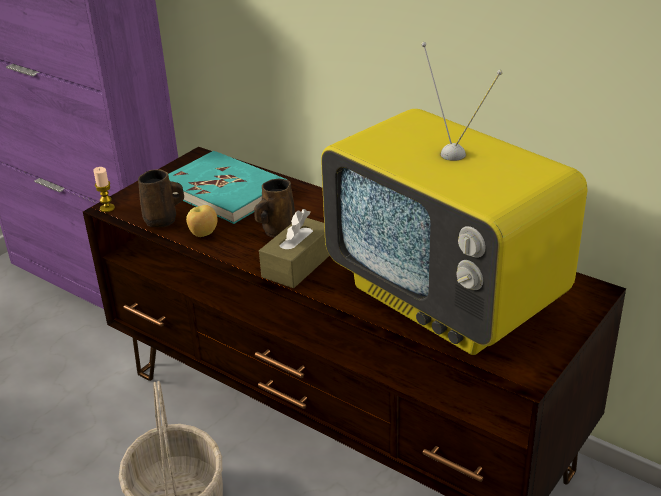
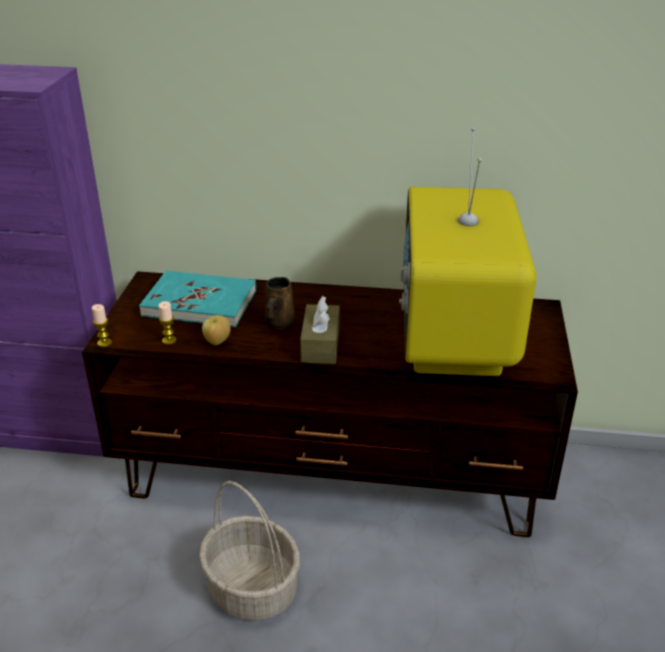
camera: 30 degrees left, 0 degrees up
brown mug [138,169,184,227] -> candle [159,301,176,345]
television [321,42,587,355] -> television turned 75 degrees clockwise [399,127,537,376]

